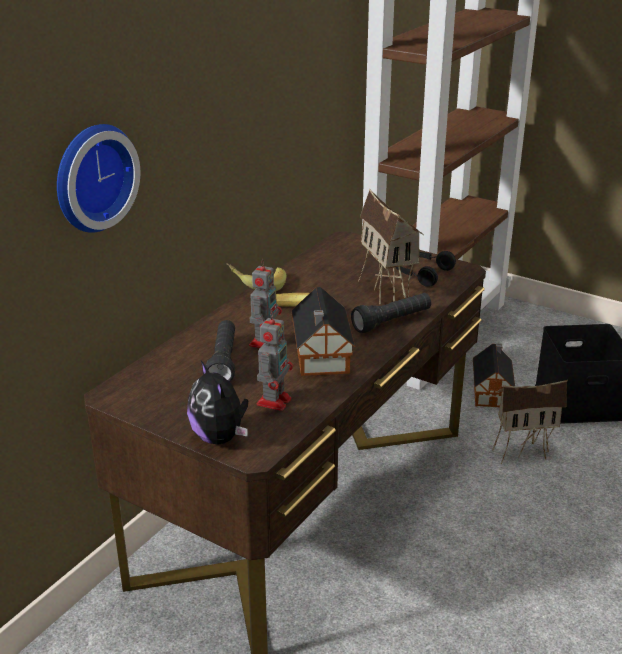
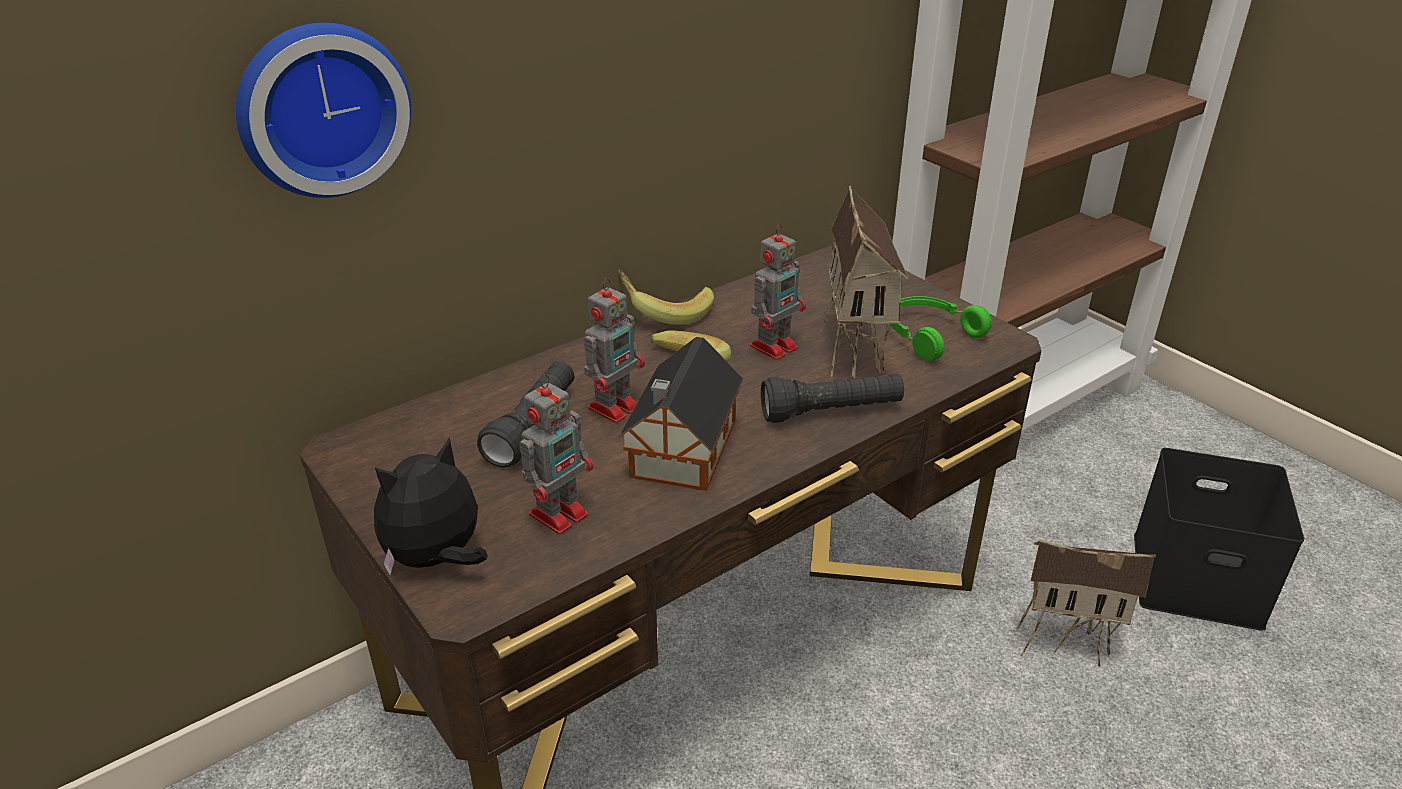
camera: 20 degrees right, 5 degrees up
plush toy [187,361,248,444] -> plush toy turned 60 degrees clockwise [374,437,488,575]
black headphones [395,251,456,287] -> green headphones [890,296,992,361]
toy house [473,343,515,407] -> none
none -> toy robot [750,224,806,360]

